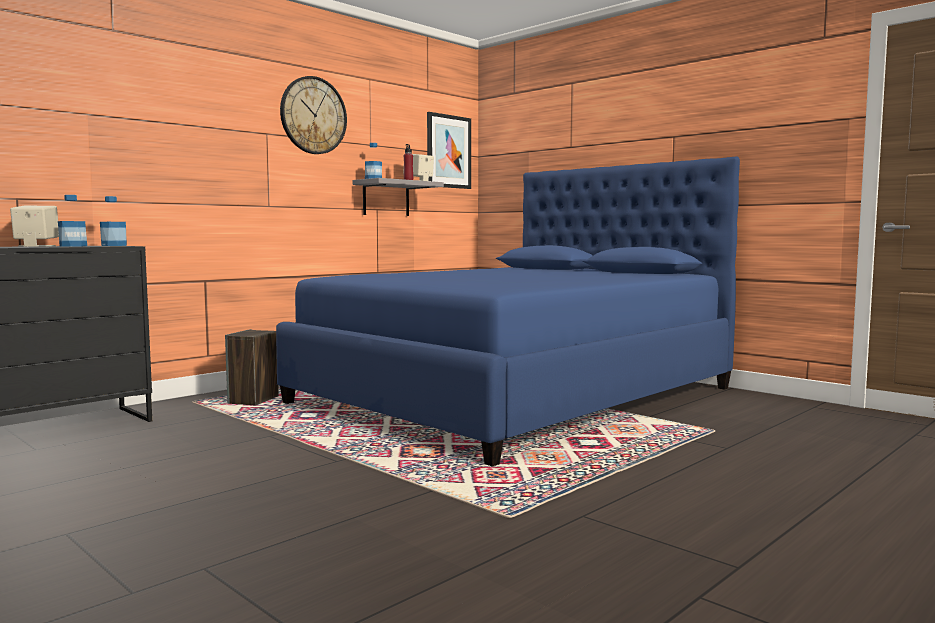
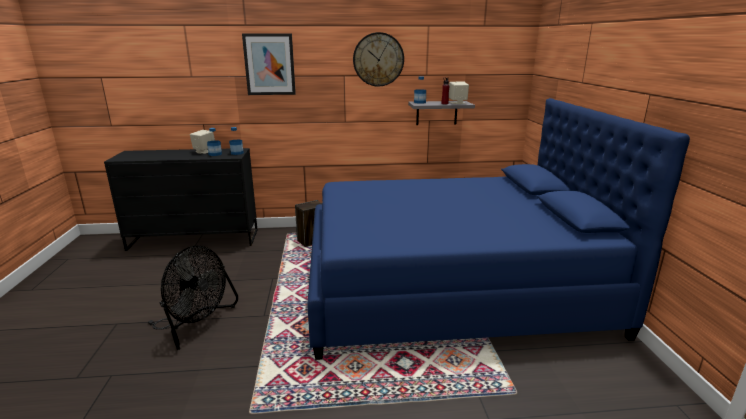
camera: 40 degrees right, 15 degrees up
picture [427,112,471,189] -> picture moved to [242,33,296,95]
none -> black fan [148,246,238,350]

